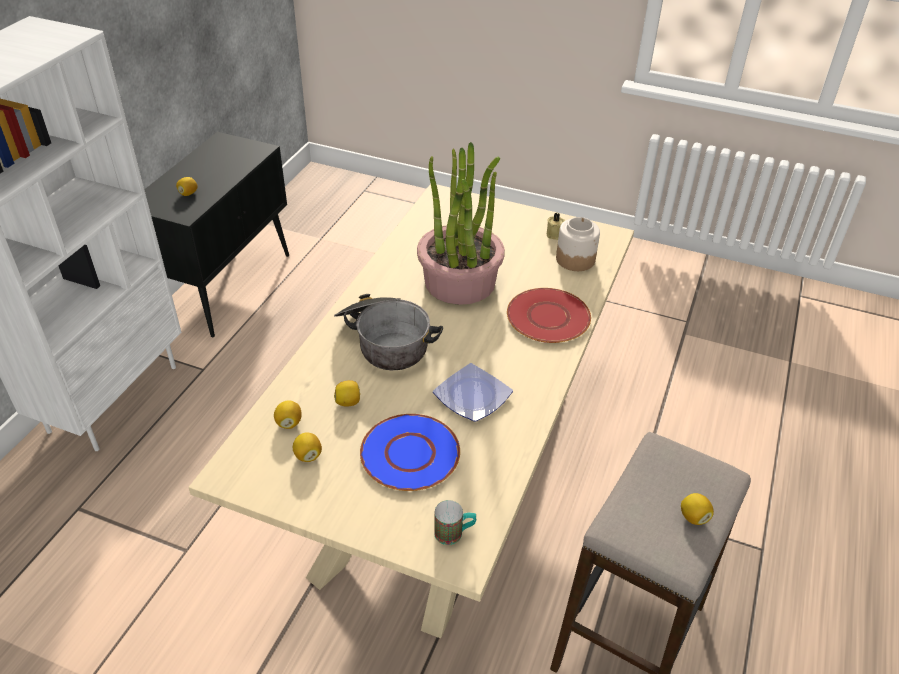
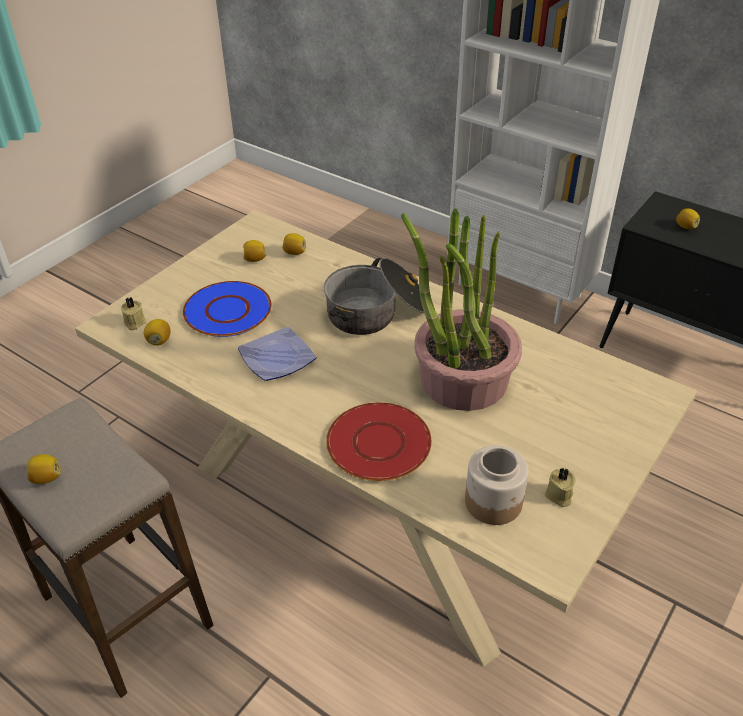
camera: 105 degrees right, 0 degrees up
lemon [334,380,360,407] -> lemon moved to [144,319,171,346]
mug [434,500,476,545] -> beige candle [121,297,146,330]

